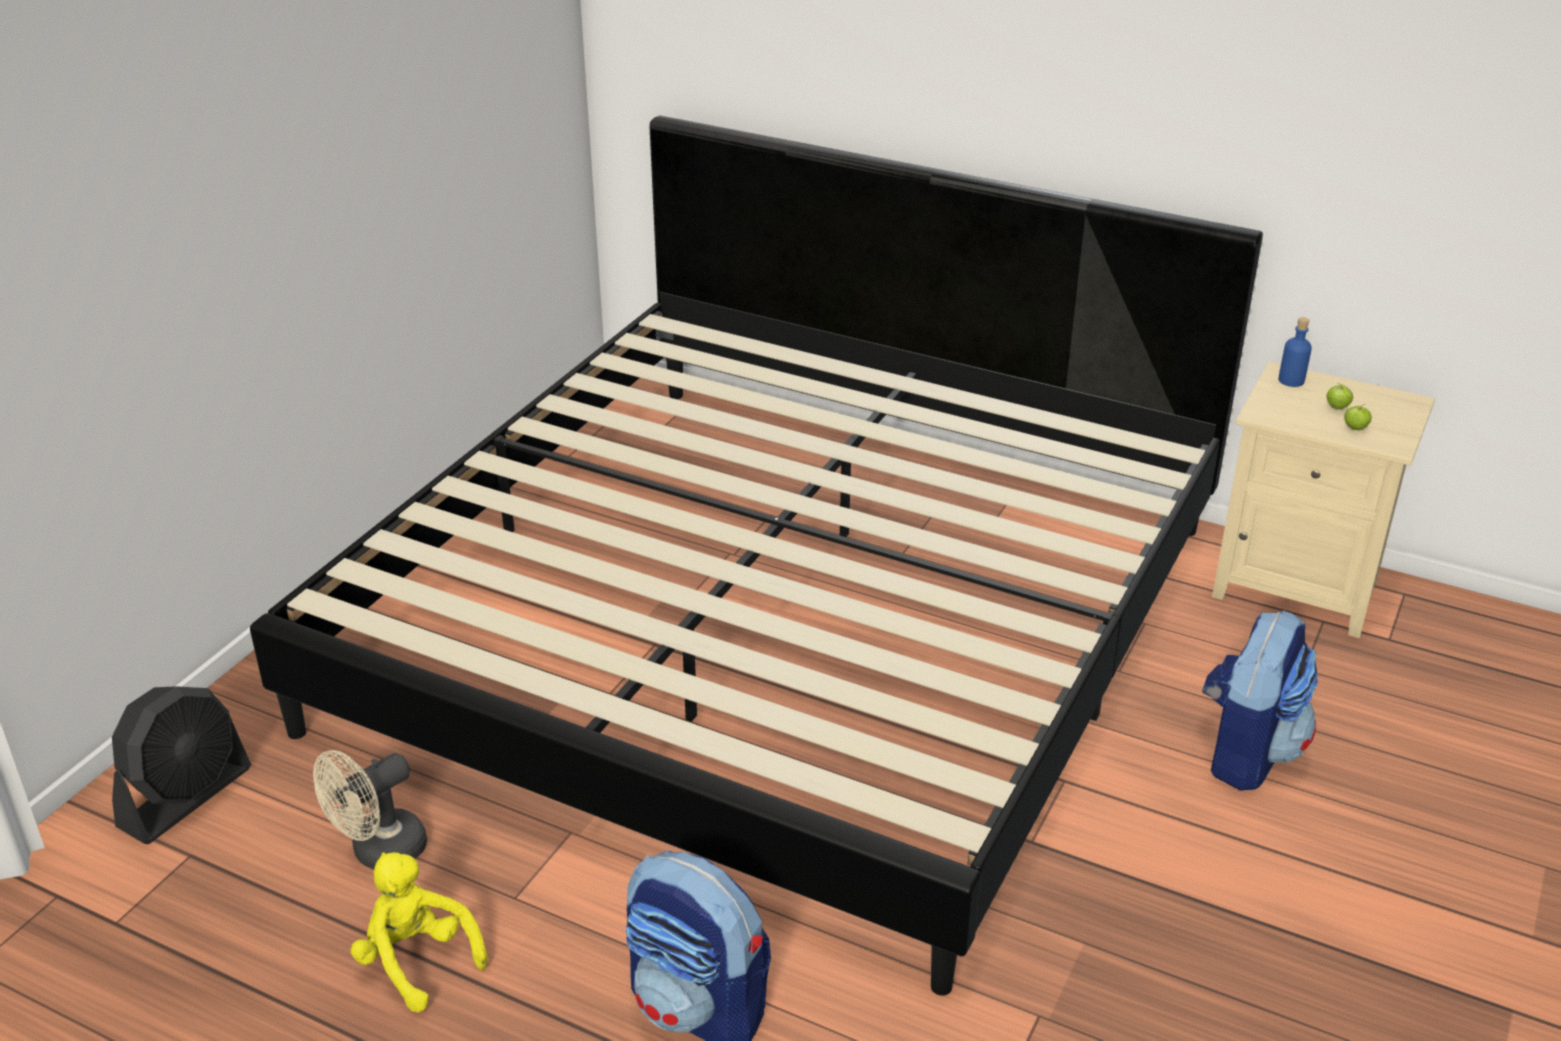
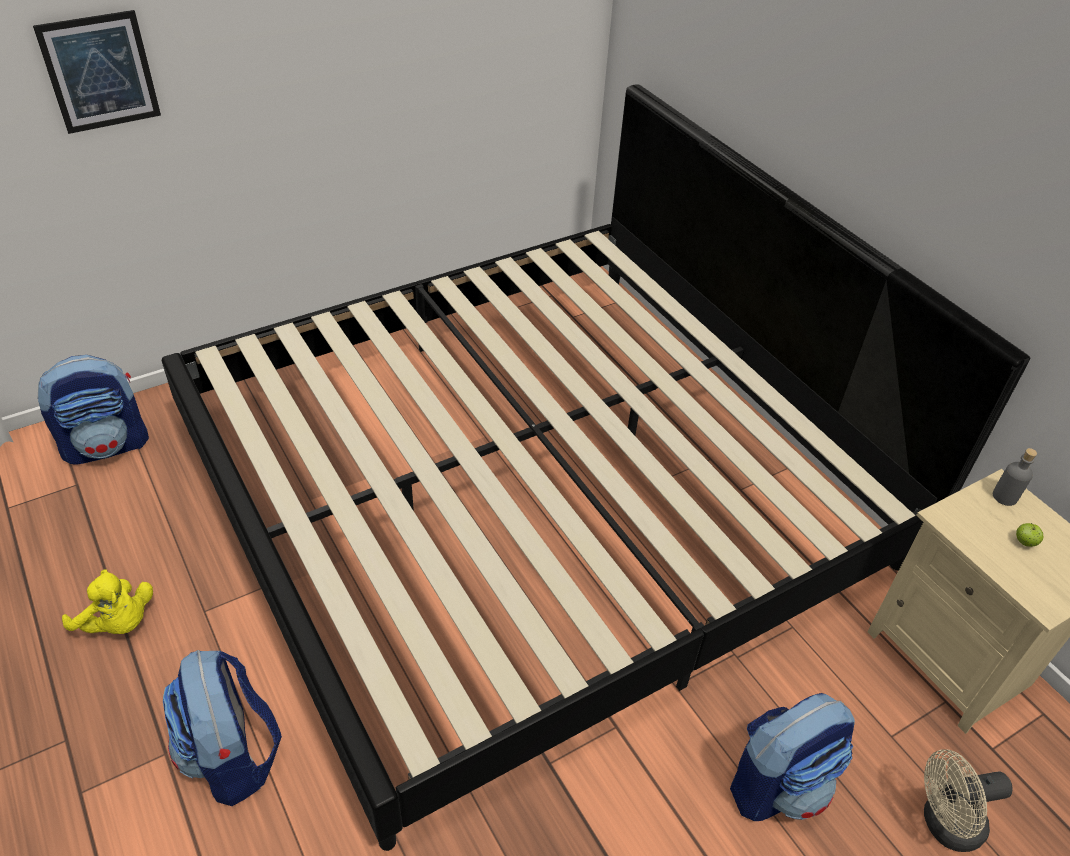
camera: 30 degrees right, 10 degrees up
black fan [112,686,251,844] -> backpack [38,355,149,465]
beige fan [313,750,427,870] -> beige fan moved to [924,749,1012,852]
yellow plush toy [351,852,488,1012] -> yellow plush toy turned 135 degrees clockwise [62,569,153,634]
blue bottle [1278,317,1312,387] -> grey bottle [993,448,1037,506]
apple [1344,404,1372,430] -> none
none -> picture [33,10,161,134]

